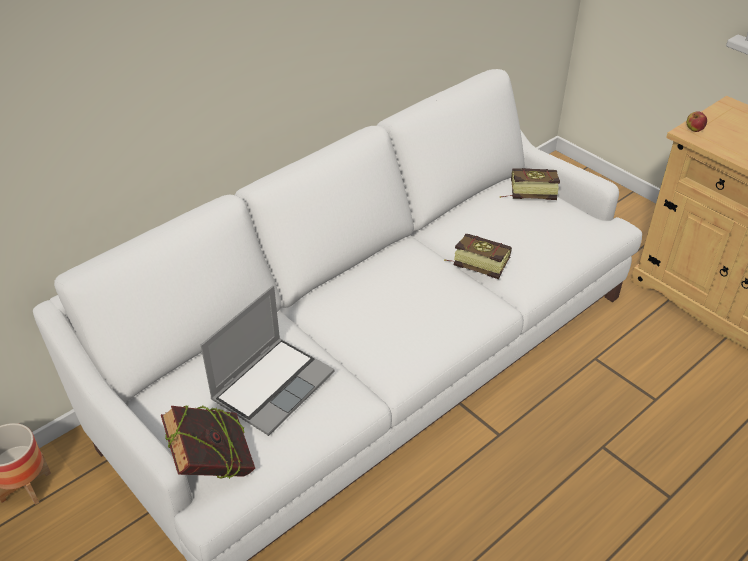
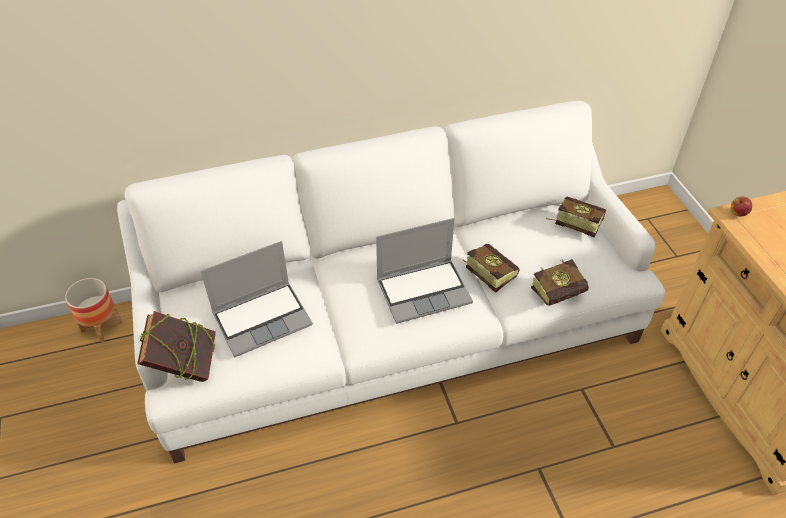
camera: 25 degrees right, 5 degrees up
none -> laptop [376,218,473,324]
none -> book [531,259,589,306]

